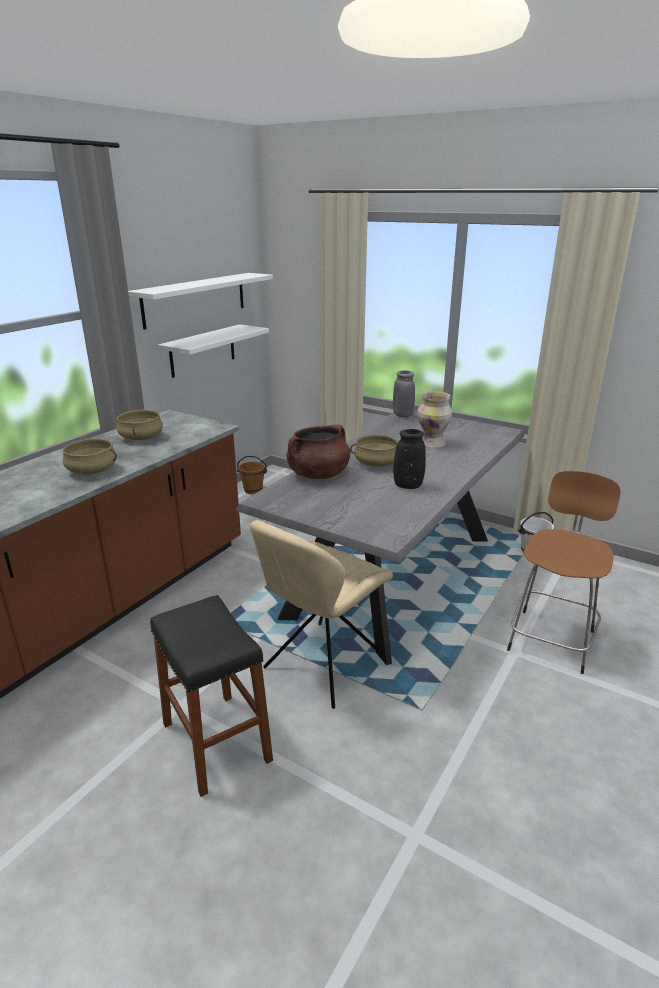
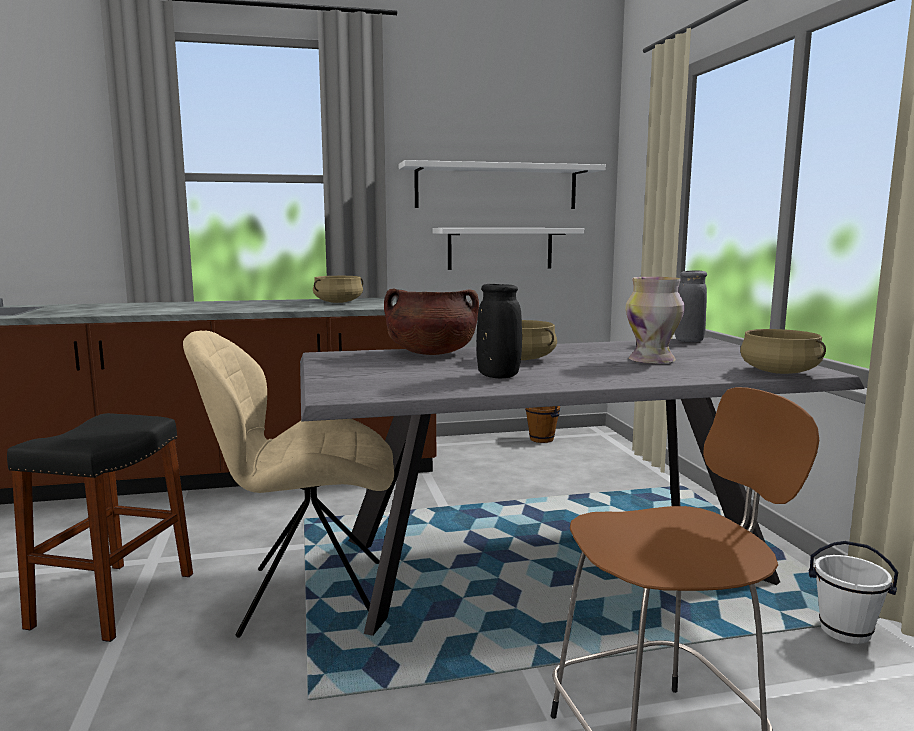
camera: 45 degrees right, 15 degrees down
beige cooking pot [63,438,117,474] -> beige cooking pot moved to [740,329,826,374]

